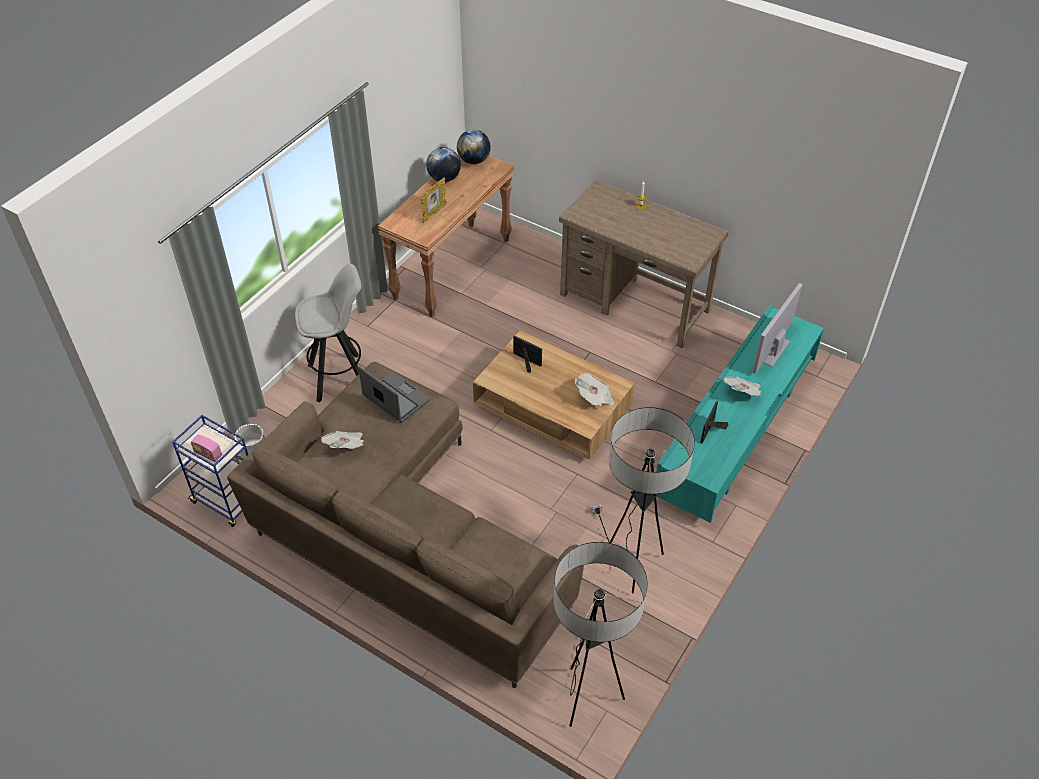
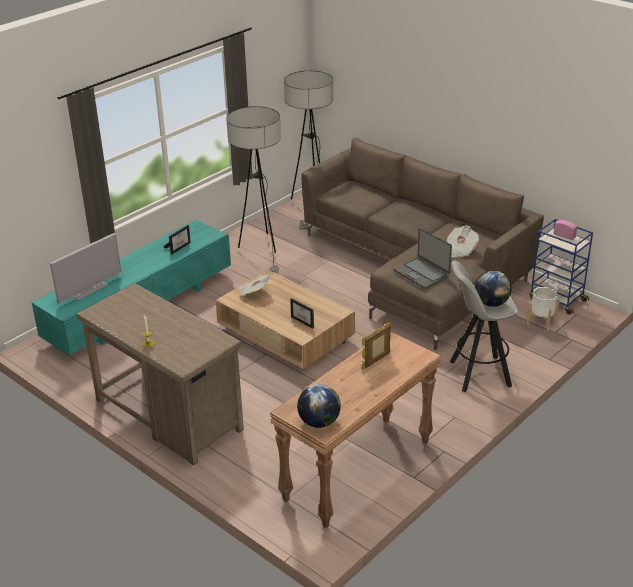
camera: 170 degrees left, 15 degrees down
globe [426,147,461,182] -> globe moved to [475,271,511,307]
newspaper [724,376,762,396] -> none

